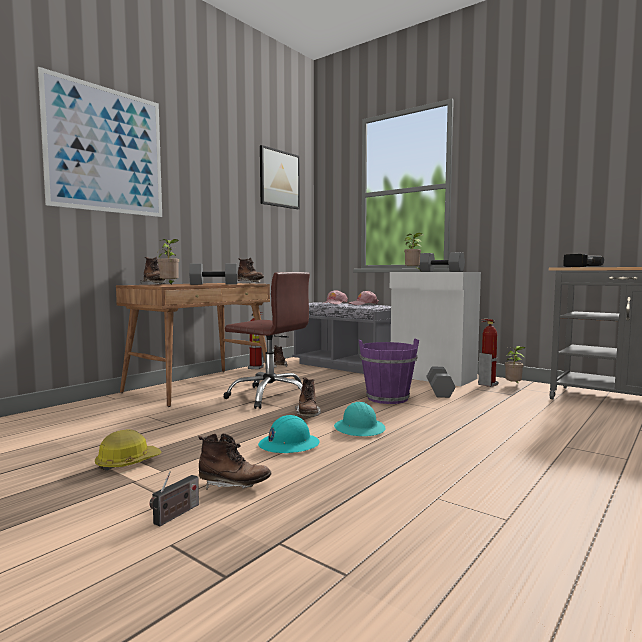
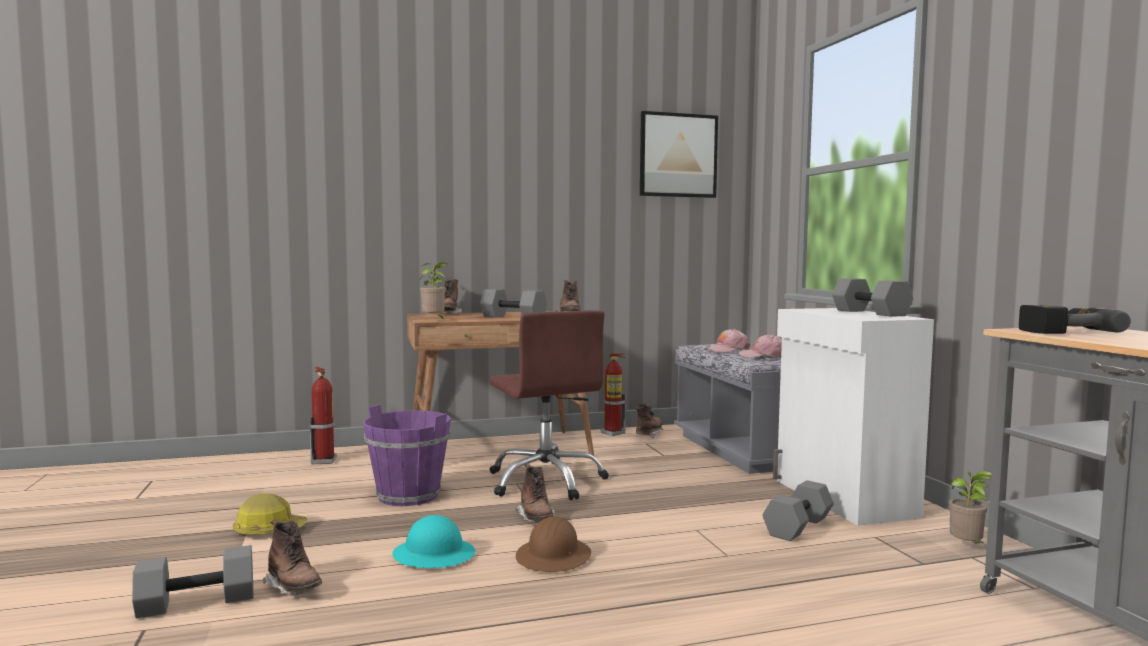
camera: 35 degrees right, 0 degrees up
picture [38,67,162,217] -> none
radio [149,471,199,526] -> grey dumbbell [132,545,253,619]
brown boot [295,377,321,417] -> brown boot turned 45 degrees counterclockwise [515,464,555,523]
turquoise hard hat [334,402,386,436] -> brown hard hat [516,516,591,572]
purple bucket [359,339,419,404] -> purple bucket moved to [363,404,451,506]
potted plant [404,233,423,270] -> none
fire extinguisher [478,319,499,387] -> fire extinguisher moved to [310,367,337,464]

